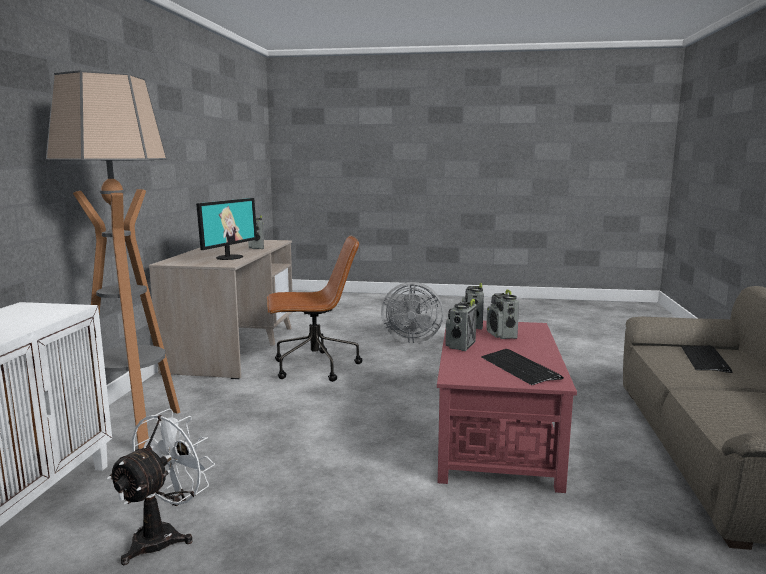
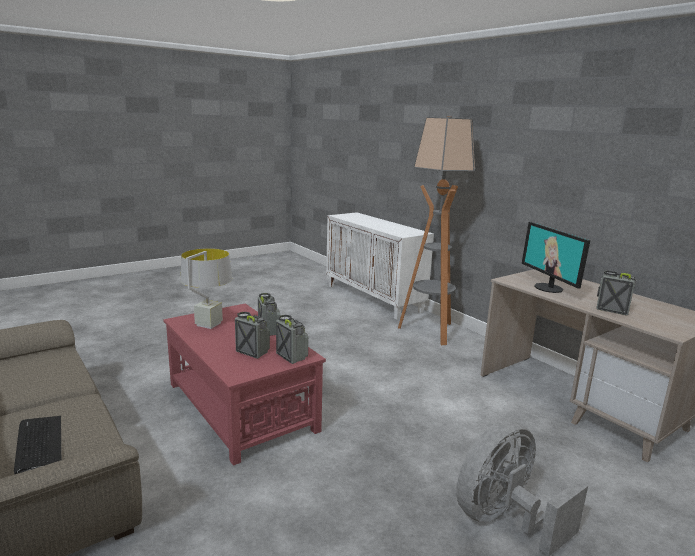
camera: 135 degrees right, 5 degrees up
white fan [107,408,215,565] -> none
brown office chair [267,236,362,382] -> none
keyboard [481,349,564,385] -> grey table lamp [181,248,232,329]

